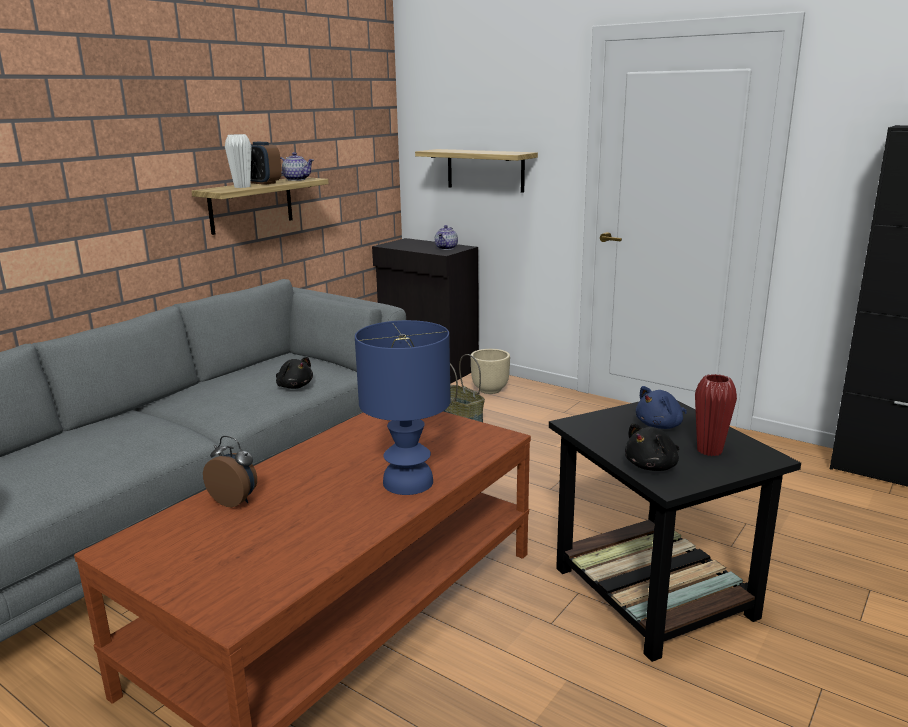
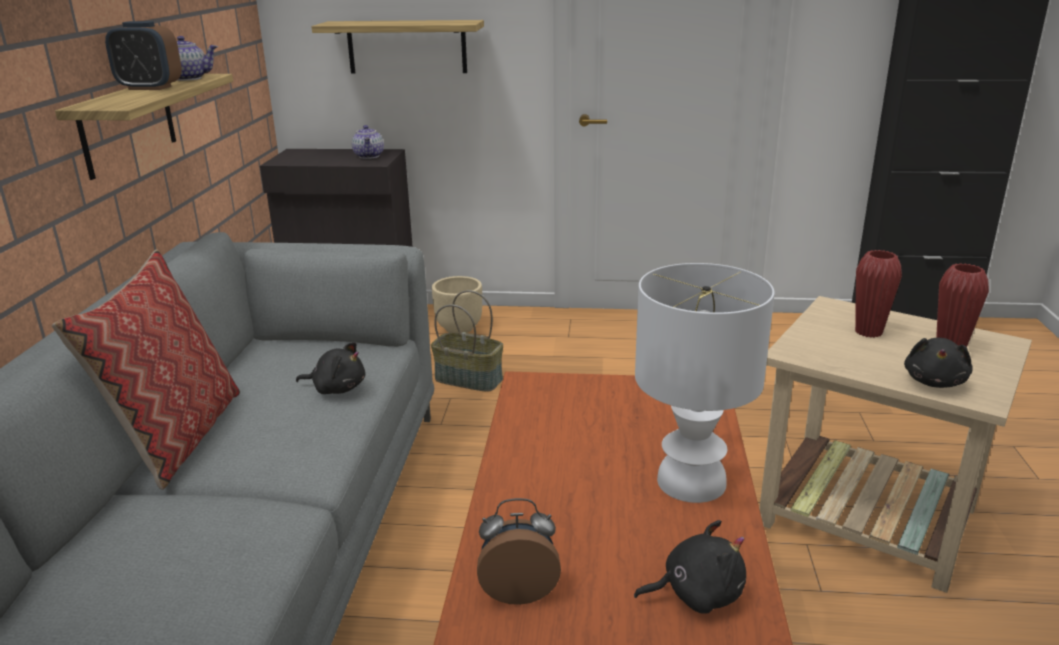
camera: 30 degrees left, 5 degrees up
white vase [225,134,251,188] -> none
blue table lamp [355,320,451,495] -> white table lamp [635,263,775,503]
black side table [549,401,801,662] -> beige side table [759,296,1032,593]
blue plush toy [636,386,687,429] -> red vase [855,250,902,338]
none -> pillow [52,249,240,490]
none -> black plush toy [634,520,746,614]

